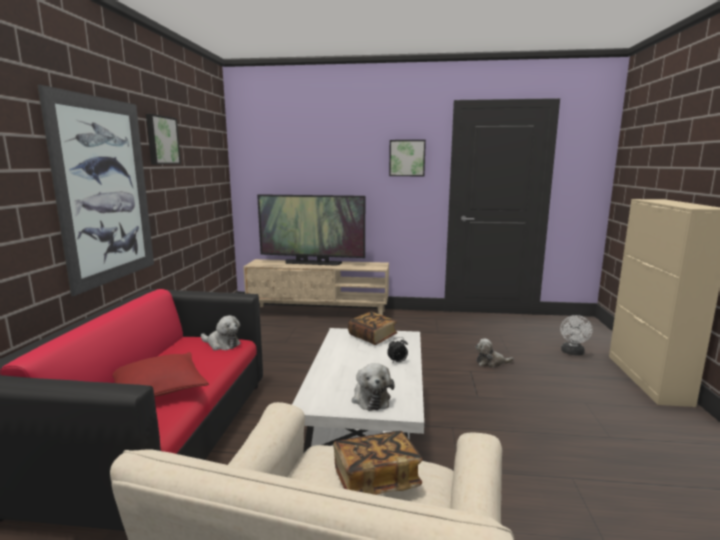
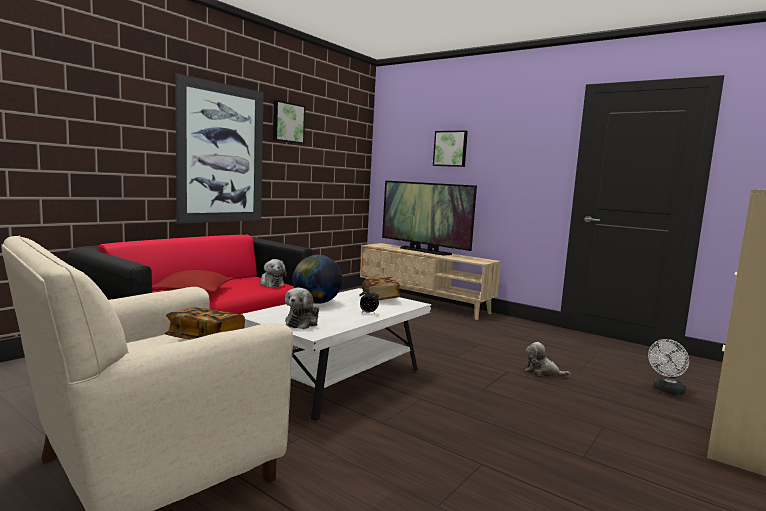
camera: 30 degrees right, 5 degrees down
picture [389,140,426,176] -> picture moved to [433,130,468,167]
none -> globe [293,255,342,304]

